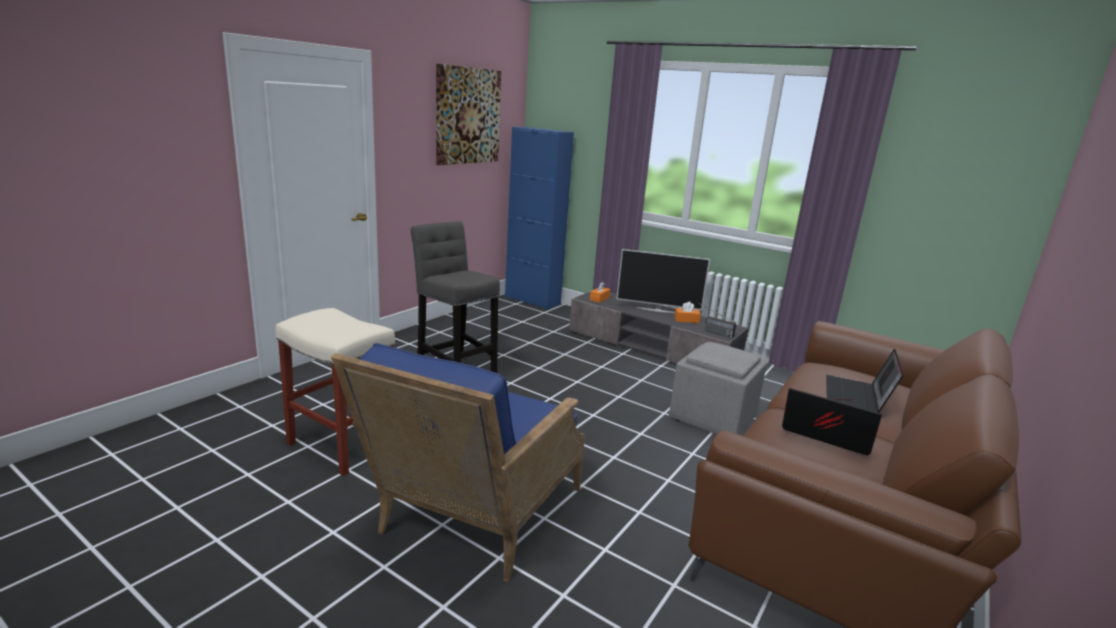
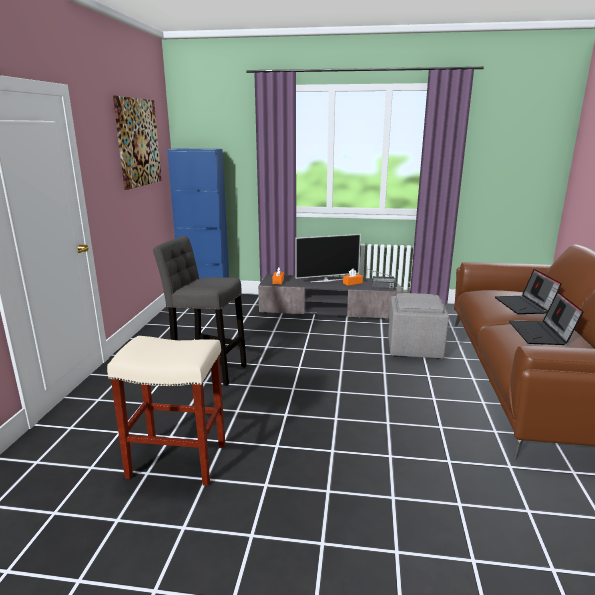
camera: 25 degrees left, 0 degrees up
blue armchair [331,343,585,582] -> none
laptop [782,388,882,456] -> laptop turned 90 degrees counterclockwise [509,291,584,345]

